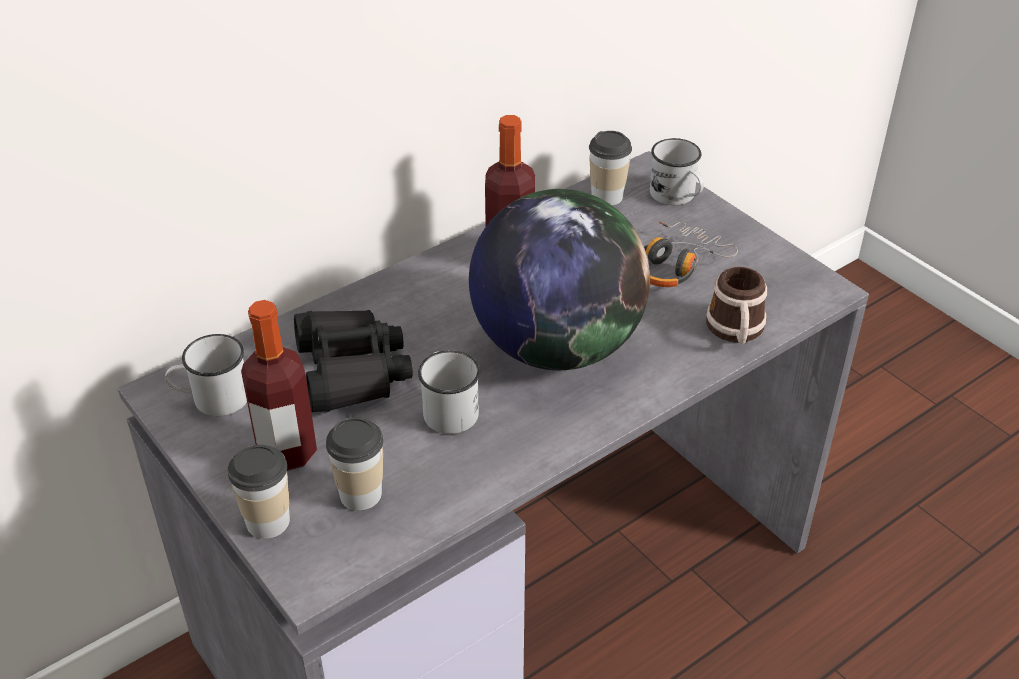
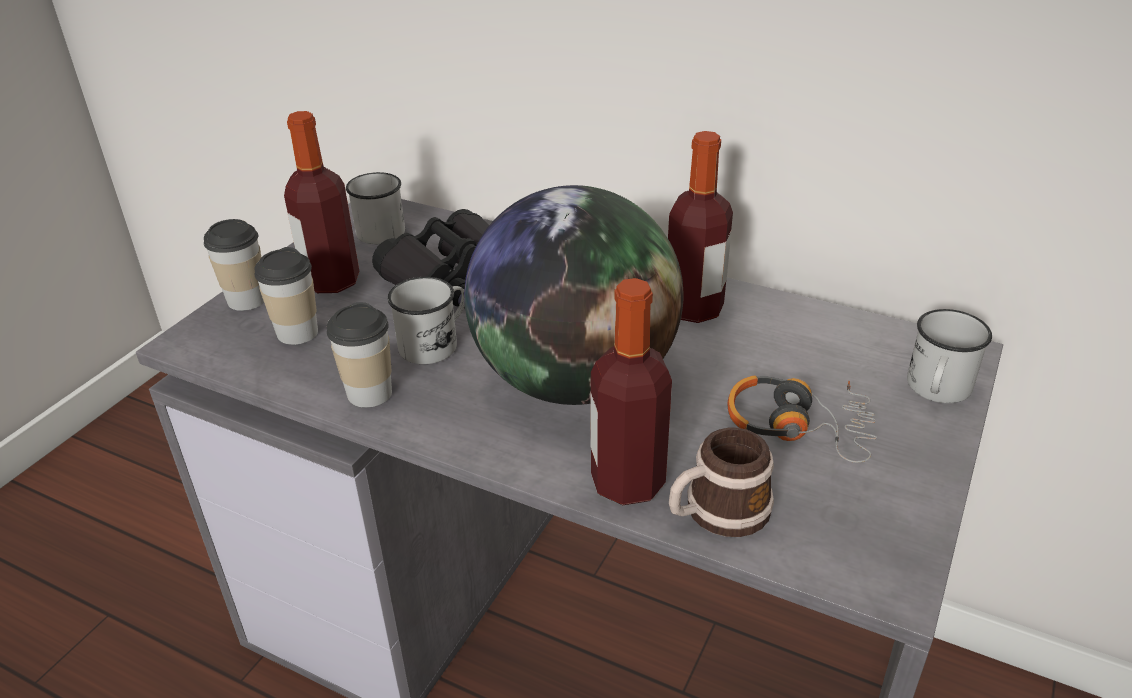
camera: 65 degrees right, 5 degrees down
cup [589,131,632,206] -> cup moved to [327,302,392,408]
none -> bottle [590,278,672,505]

